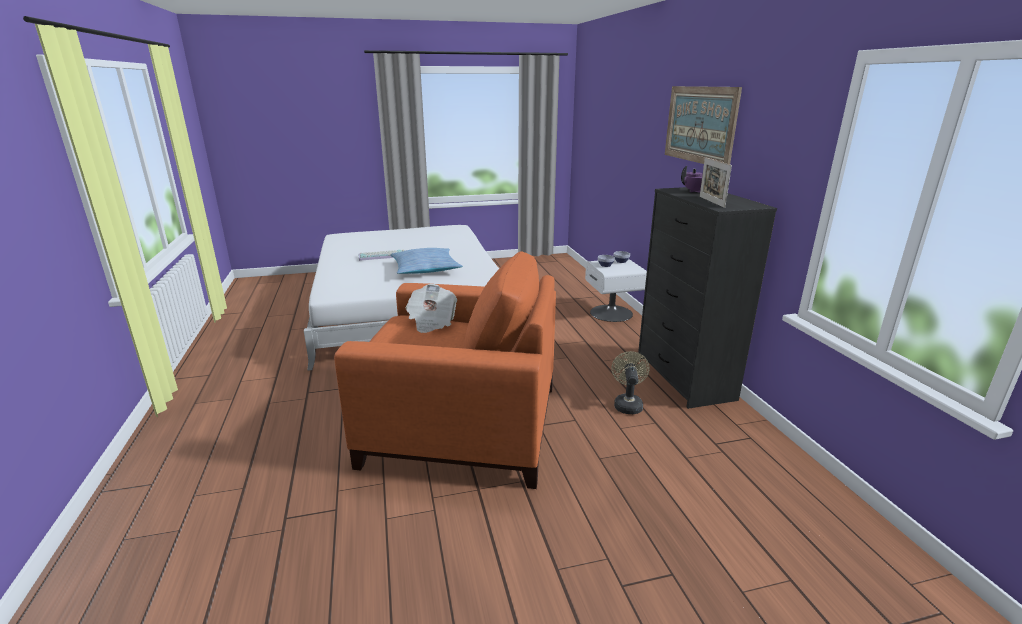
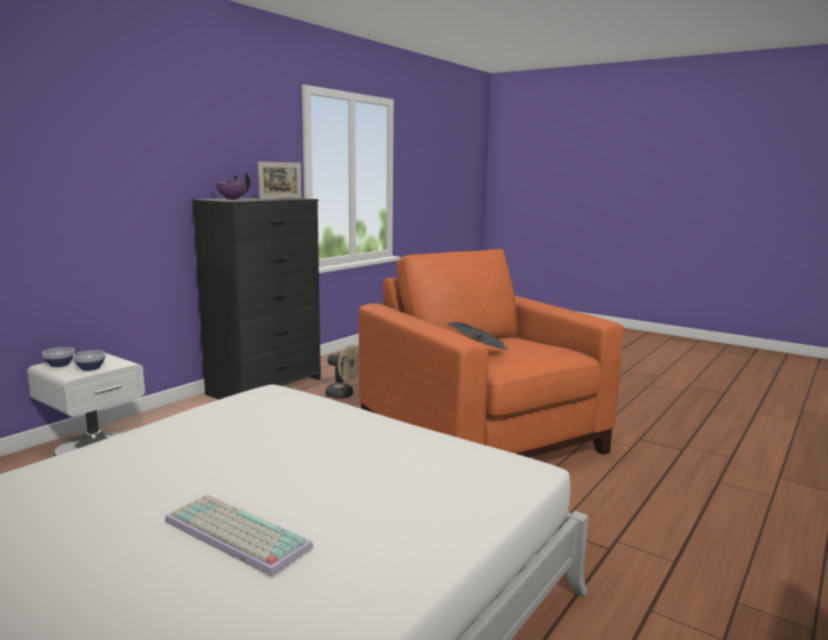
camera: 130 degrees left, 10 degrees down
pillow [390,248,463,274] -> none
beige fan [611,351,650,414] -> beige fan turned 120 degrees counterclockwise [325,345,359,399]
picture [665,86,742,164] -> none

